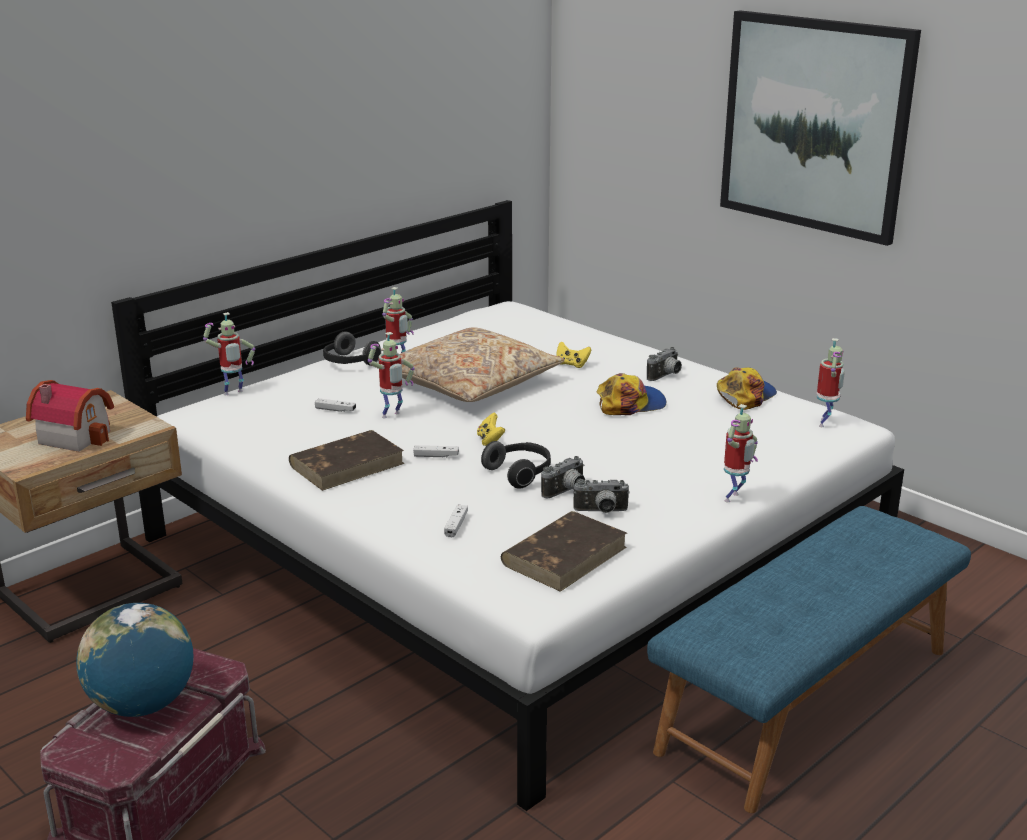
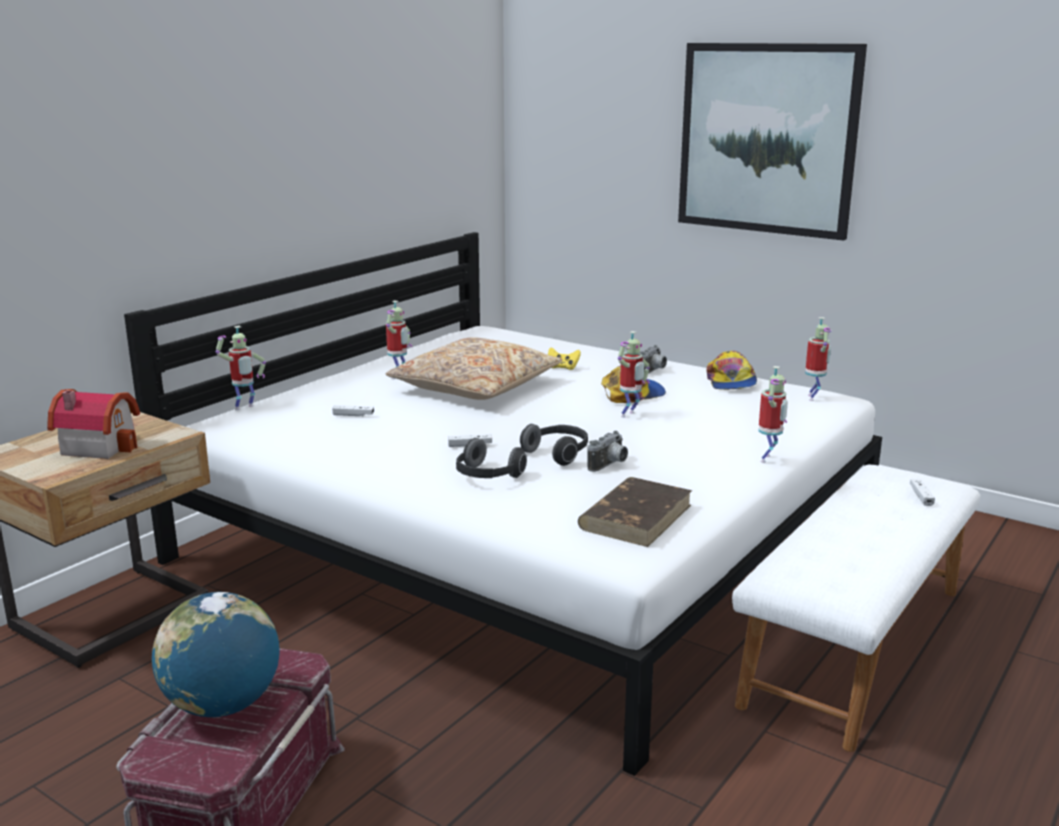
camera: 10 degrees left, 5 degrees down
brown book [289,430,405,491] -> none
headphones [323,331,381,366] -> headphones moved to [456,438,527,478]
toy robot [368,332,415,418] -> toy robot moved to [618,331,650,418]
white game controller [444,505,468,537] -> white game controller moved to [910,479,935,506]
yellow game controller [477,413,505,446] -> none
camera [573,479,630,513] -> none
blue bench [647,506,971,813] -> white bench [732,465,980,752]
cap [717,367,777,410] -> cap turned 150 degrees clockwise [707,351,757,390]

